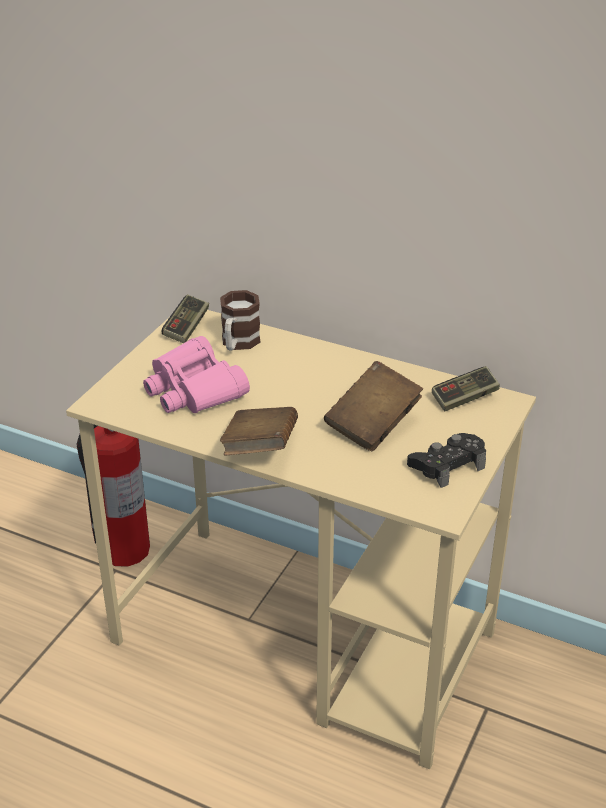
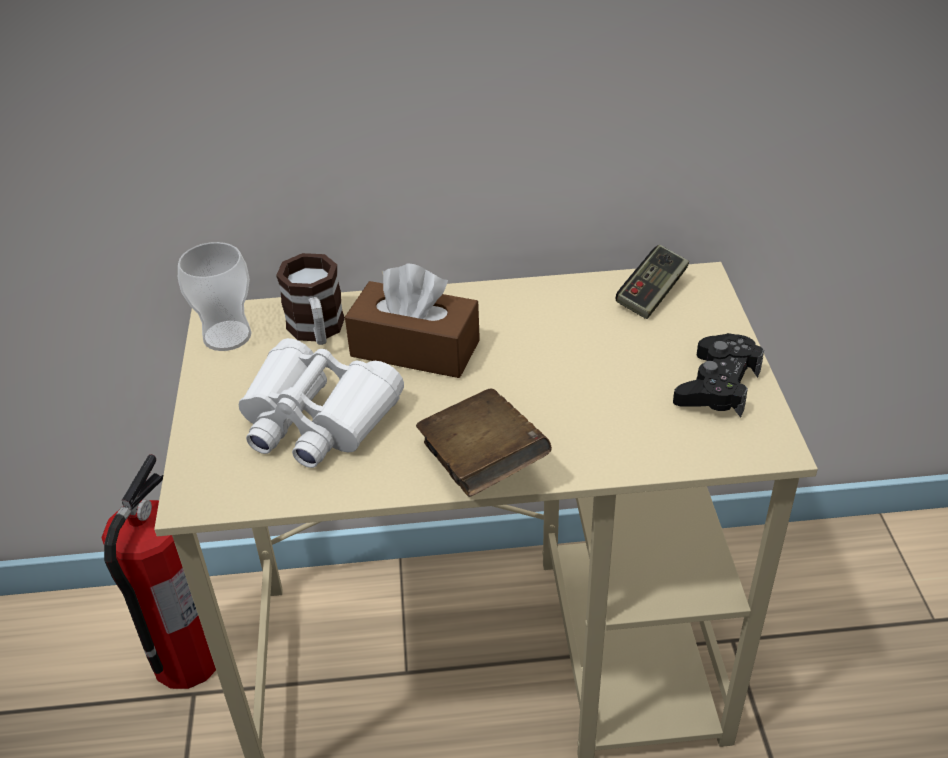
camera: 30 degrees left, 5 degrees up
pink binoculars [143,336,250,413] -> white binoculars [239,338,404,468]
game controller [162,294,209,343] -> cup [178,242,252,351]
brown book [324,361,423,451] -> none
none -> brown tissue box [345,264,480,378]

